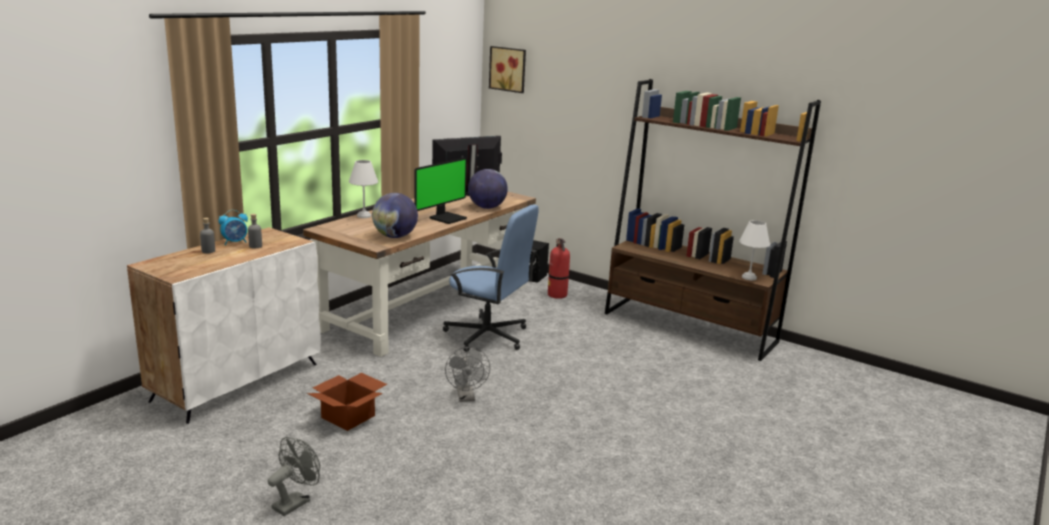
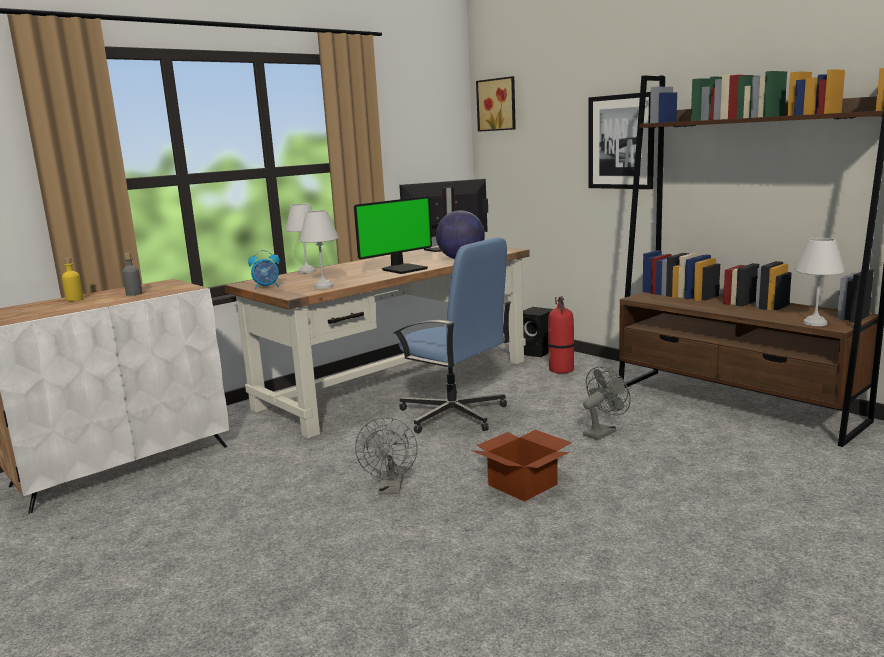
camera: 15 degrees right, 5 degrees down
grey bottle [200,218,215,253] -> yellow bottle [62,257,83,301]
alarm clock [219,210,248,245] -> alarm clock moved to [248,250,280,289]
grey fan [267,437,320,516] -> grey fan moved to [583,366,631,440]
cardboard box [307,373,387,431] -> cardboard box moved to [471,430,572,502]
globe [372,193,418,238] -> white table lamp [299,210,339,289]
none -> picture [589,92,654,189]

